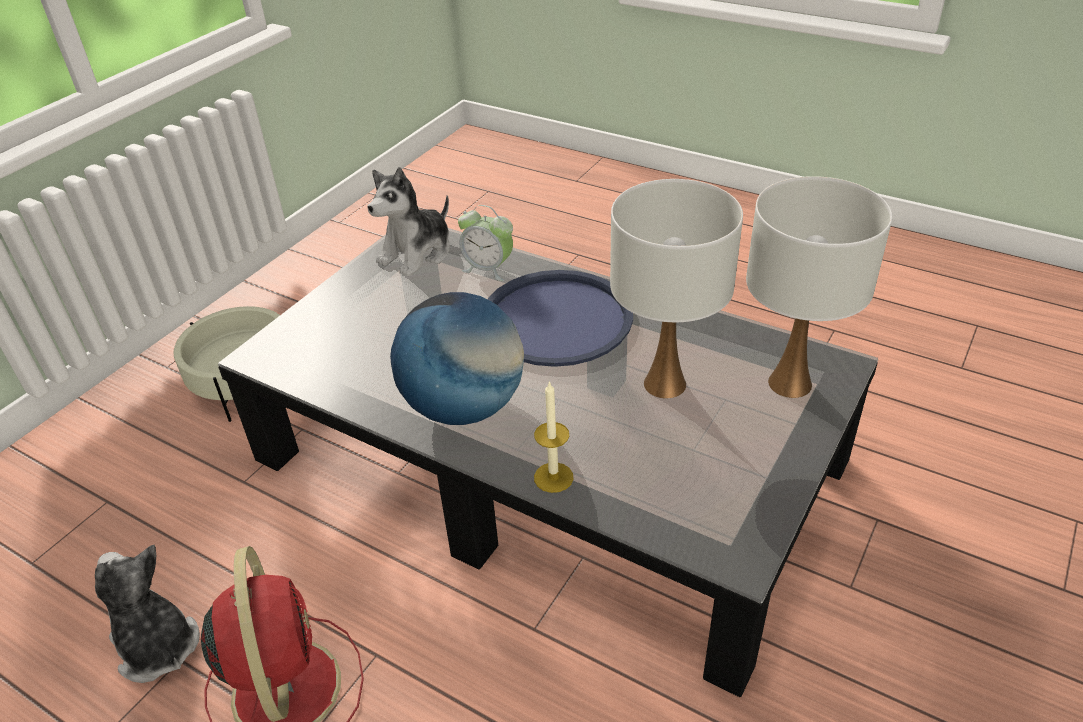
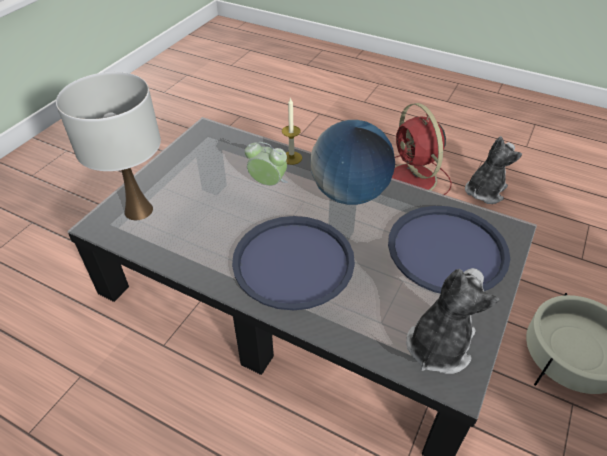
camera: 175 degrees right, 5 degrees up
plush toy [95,545,200,683] -> plush toy turned 90 degrees counterclockwise [465,136,522,204]
alarm clock [458,205,513,281] -> alarm clock moved to [245,142,288,186]
white table lamp [610,179,743,398] -> none
none -> blue tray [388,206,510,294]

